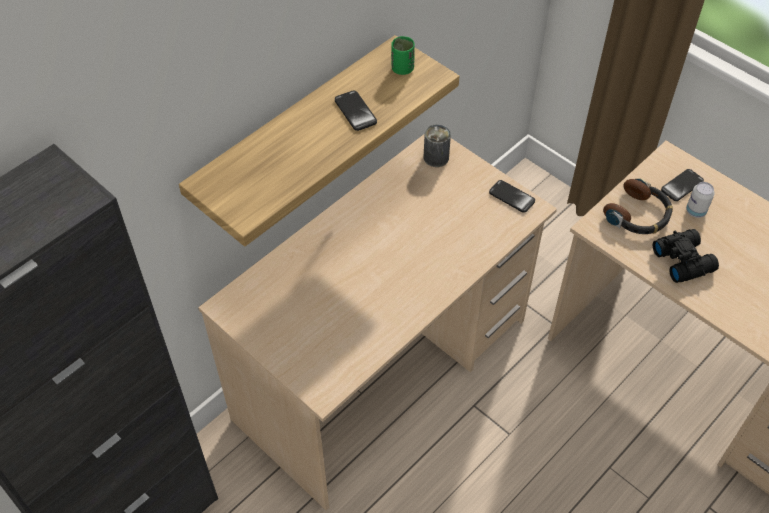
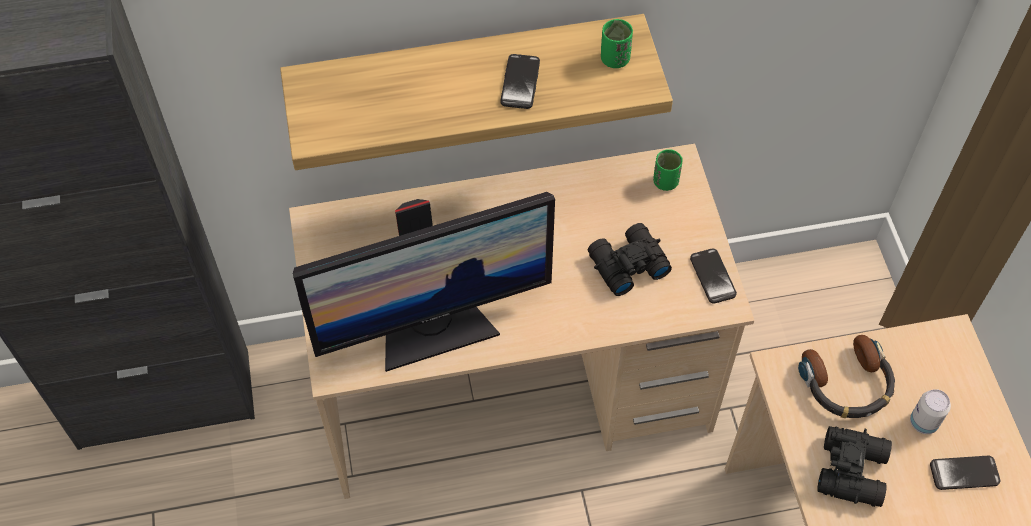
camera: 35 degrees right, 5 degrees up
can [424,124,451,167] -> green cup [653,149,683,191]
phone [661,169,704,201] -> phone moved to [930,456,1000,490]
none -> monitor [293,192,555,372]
none -> black binoculars [588,223,672,296]

